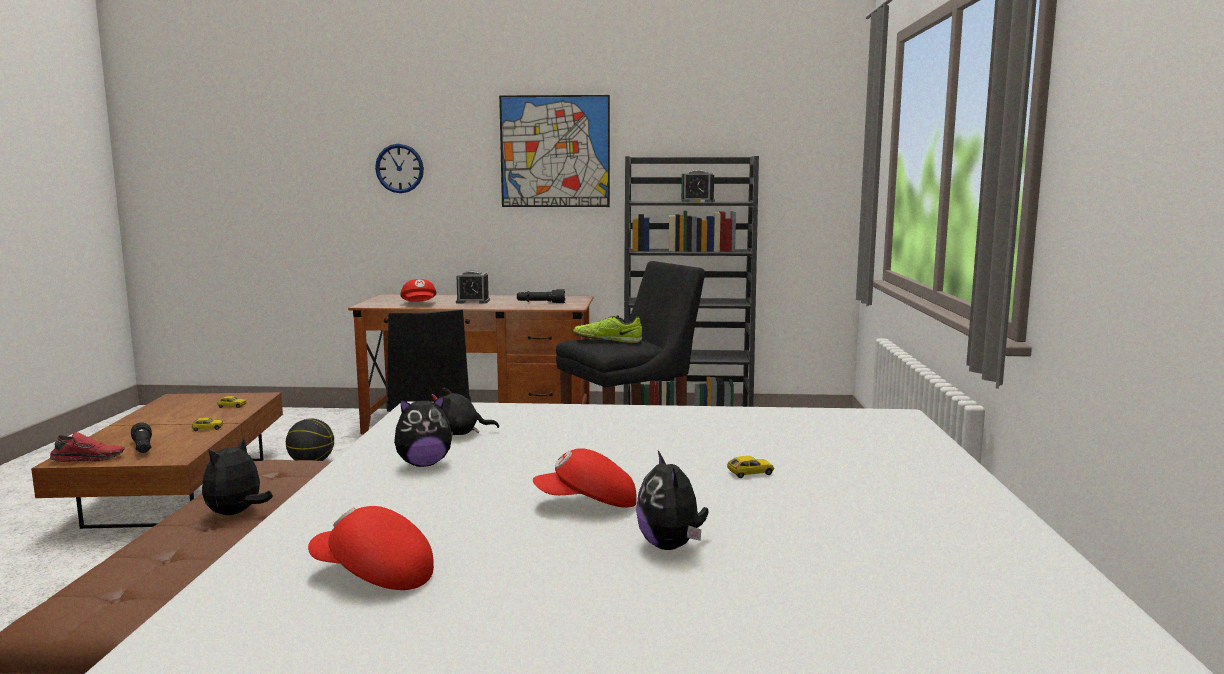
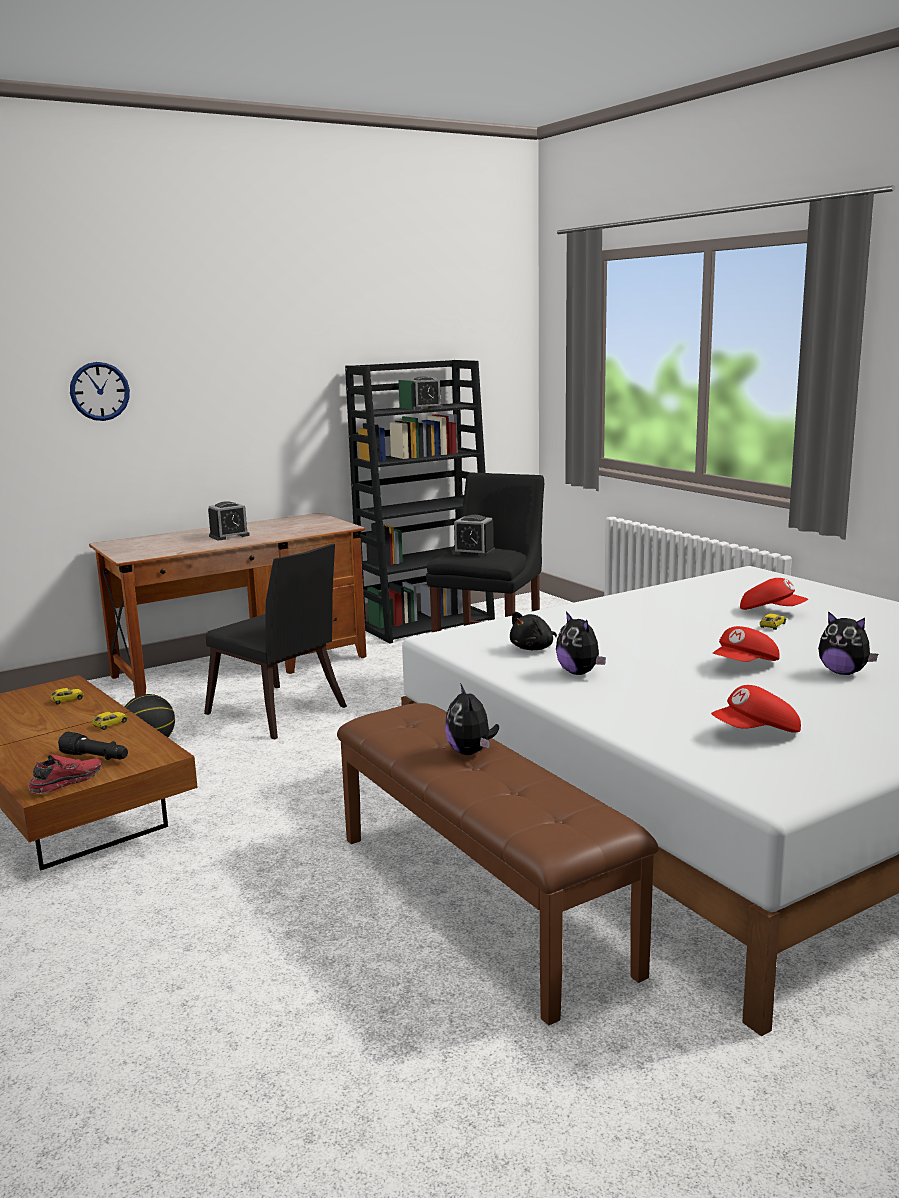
camera: 35 degrees left, 5 degrees up
plush toy [394,394,453,467] -> plush toy turned 120 degrees clockwise [556,611,606,675]
red cap [400,279,436,302] -> red cap moved to [740,578,808,610]
picture [499,95,610,207] -> none
black flashlight [517,289,565,303] -> none
shoe [573,315,642,343] -> alarm clock [453,515,495,556]

